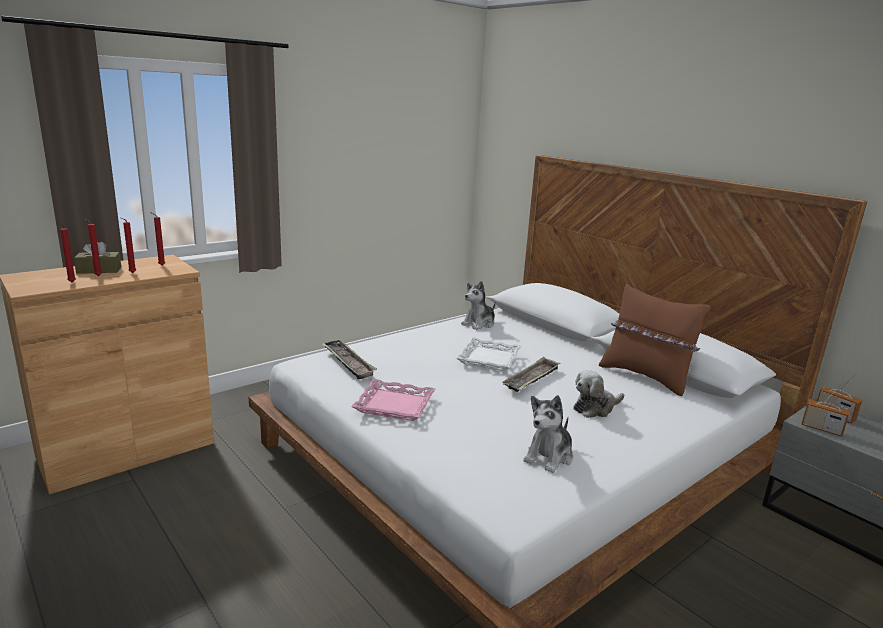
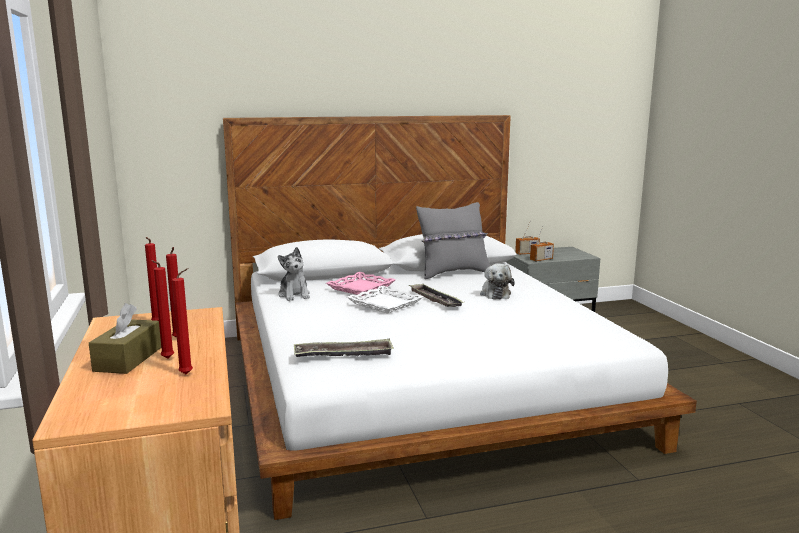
camera: 65 degrees left, 5 degrees down
pink tray [351,379,435,421] -> pink tray moved to [326,272,396,296]
plush toy [523,395,573,473] -> none
brown pillow [599,284,710,396] -> grey pillow [416,202,490,279]

